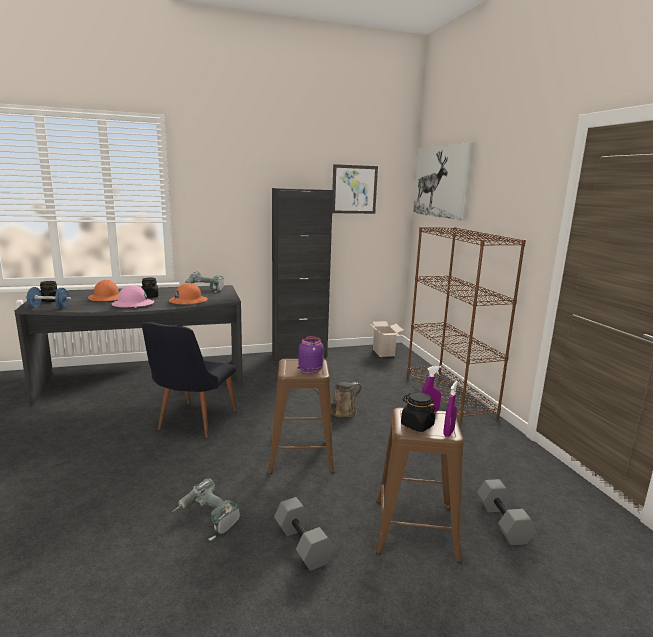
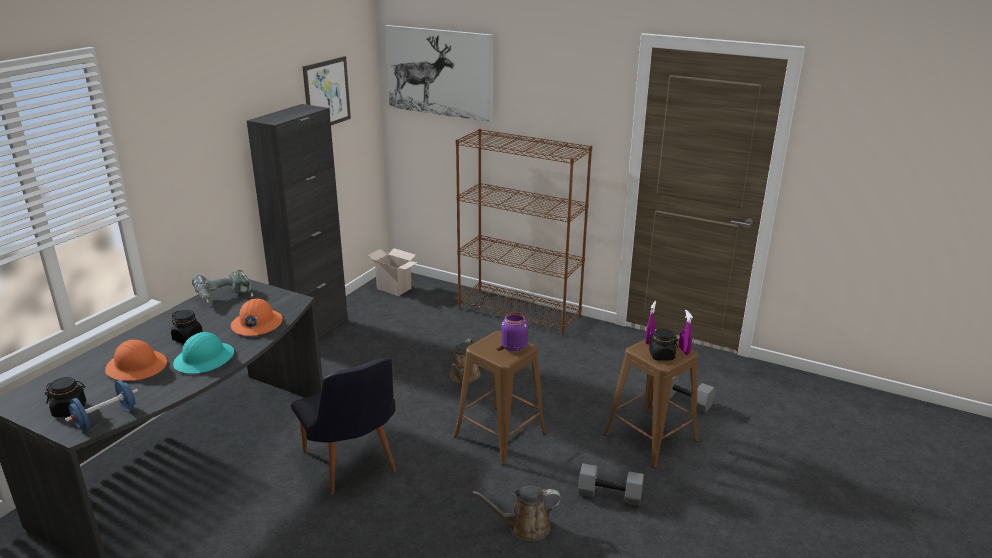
camera: 45 degrees left, 10 degrees up
pink hard hat [112,285,154,308] -> turquoise hard hat [173,332,234,374]
power drill [172,478,240,541] -> brown watering can [472,486,561,541]

